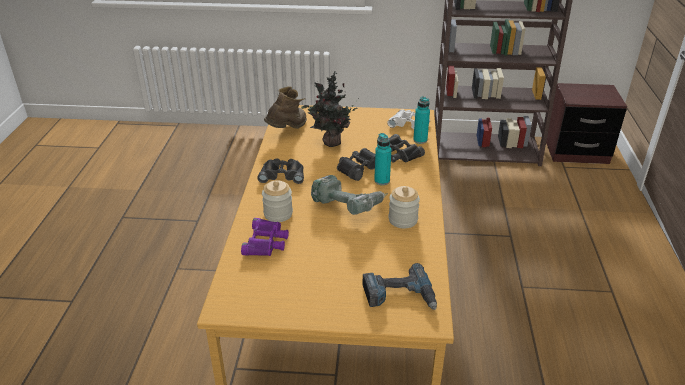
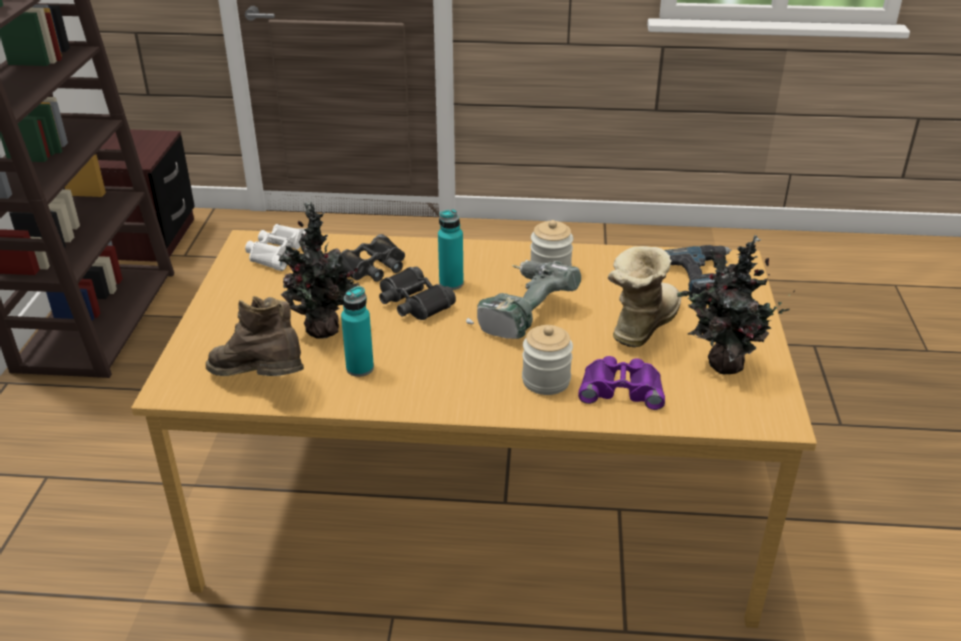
camera: 90 degrees left, 0 degrees up
black binoculars [257,158,304,184] -> none
turquoise bottle [413,96,430,144] -> turquoise bottle moved to [341,286,374,377]
none -> boot [608,246,681,347]
none -> potted plant [677,235,795,374]

